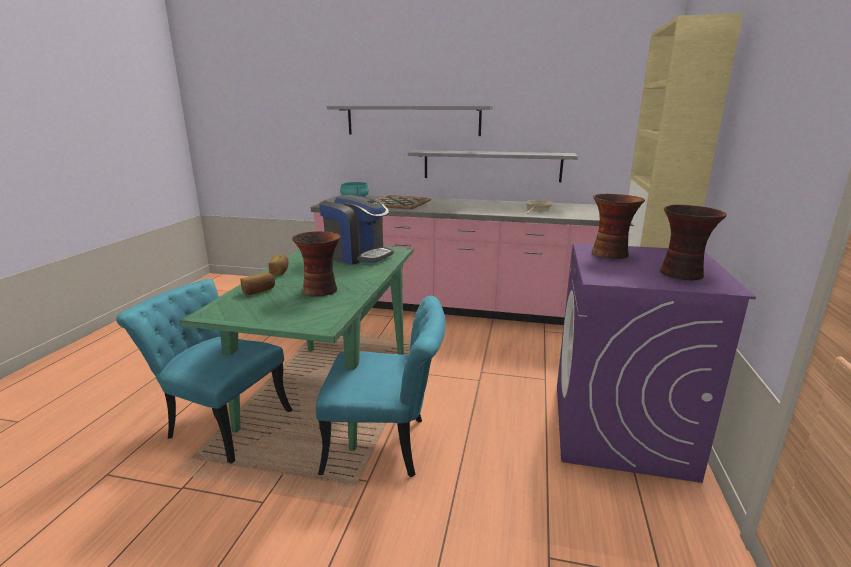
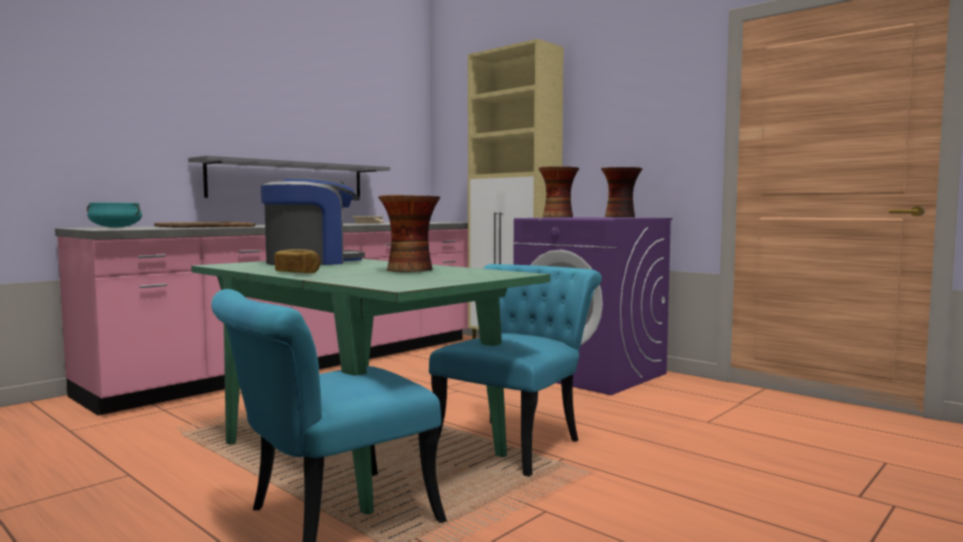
camera: 60 degrees left, 15 degrees down
bread [240,272,275,295] -> none
grey shelf [327,106,493,136] -> none

